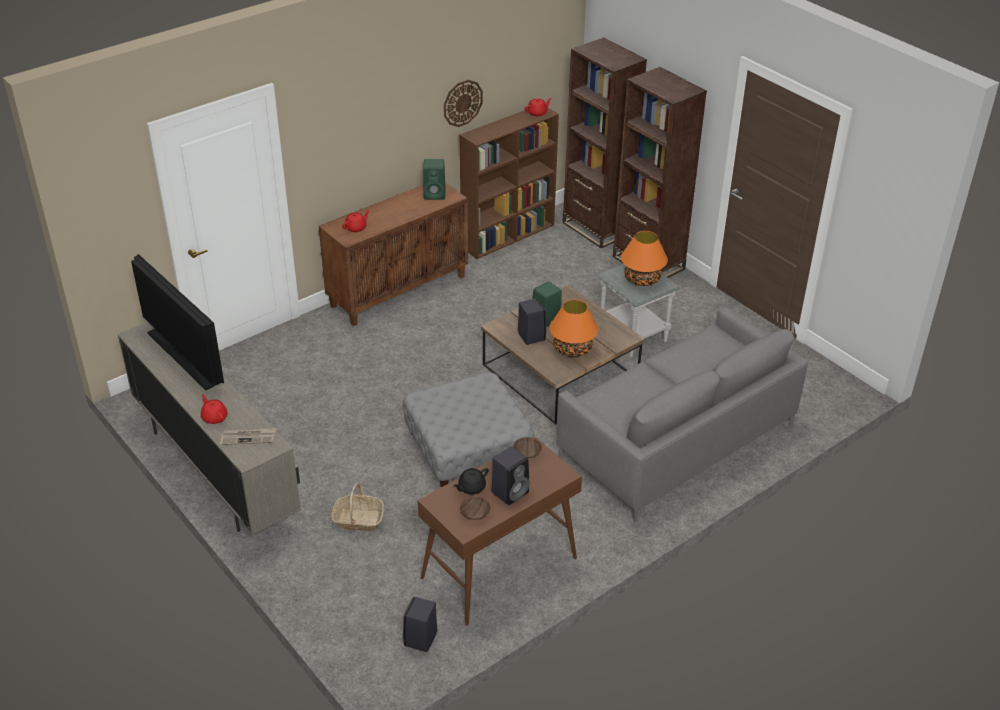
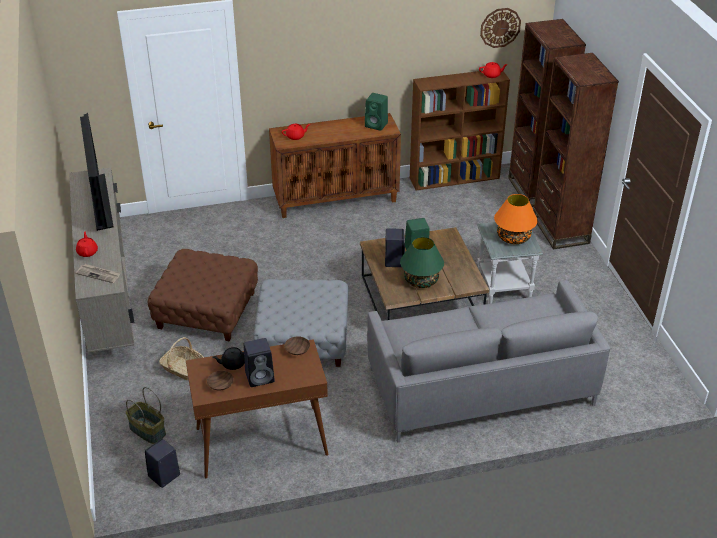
camera: 25 degrees right, 0 degrees up
wall clock [444,80,483,127] -> wall clock moved to [480,8,521,48]
orange table lamp [549,300,598,357] -> green table lamp [400,237,444,288]
none -> basket [126,387,166,444]
none -> brown ottoman [148,249,258,342]

